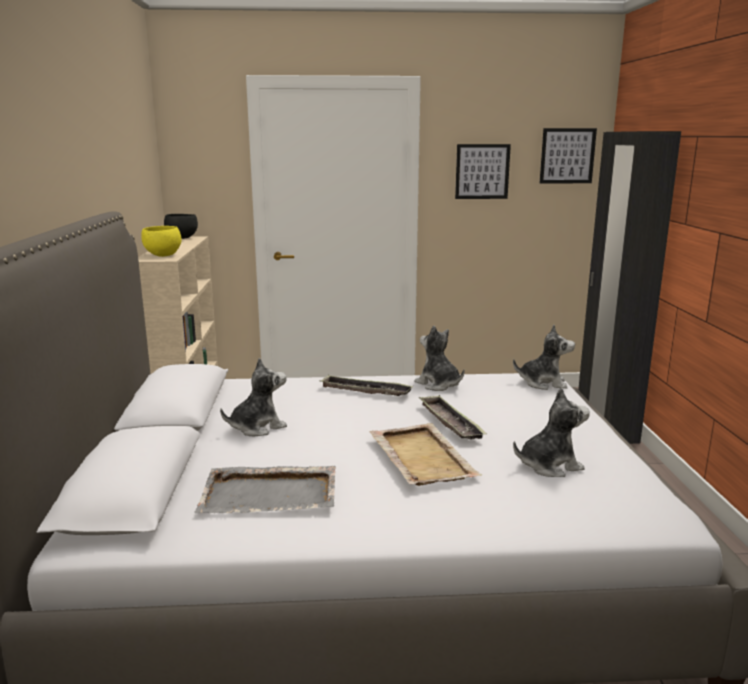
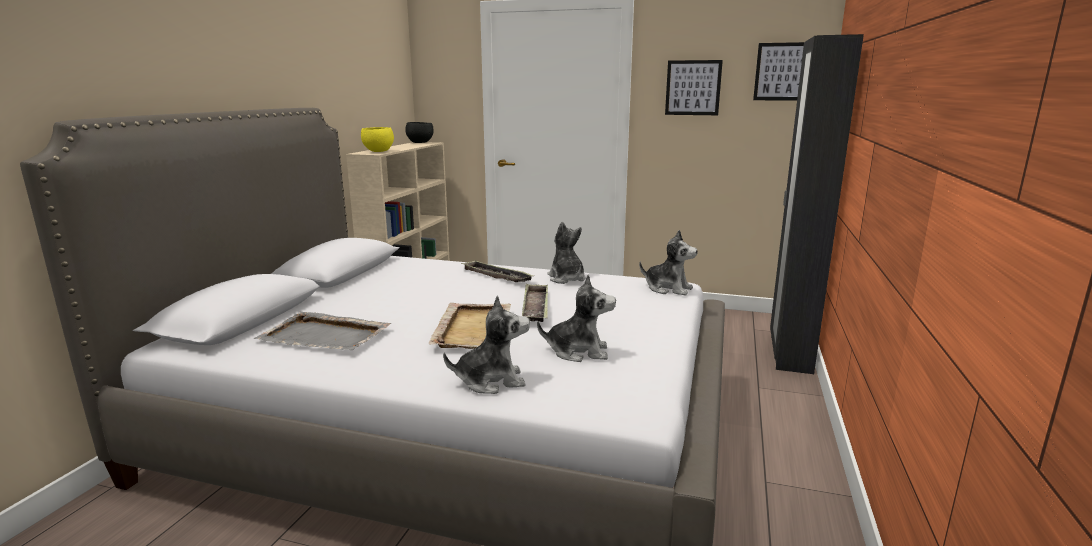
camera: 20 degrees right, 0 degrees up
plush toy [220,358,287,437] -> plush toy moved to [443,295,530,394]

